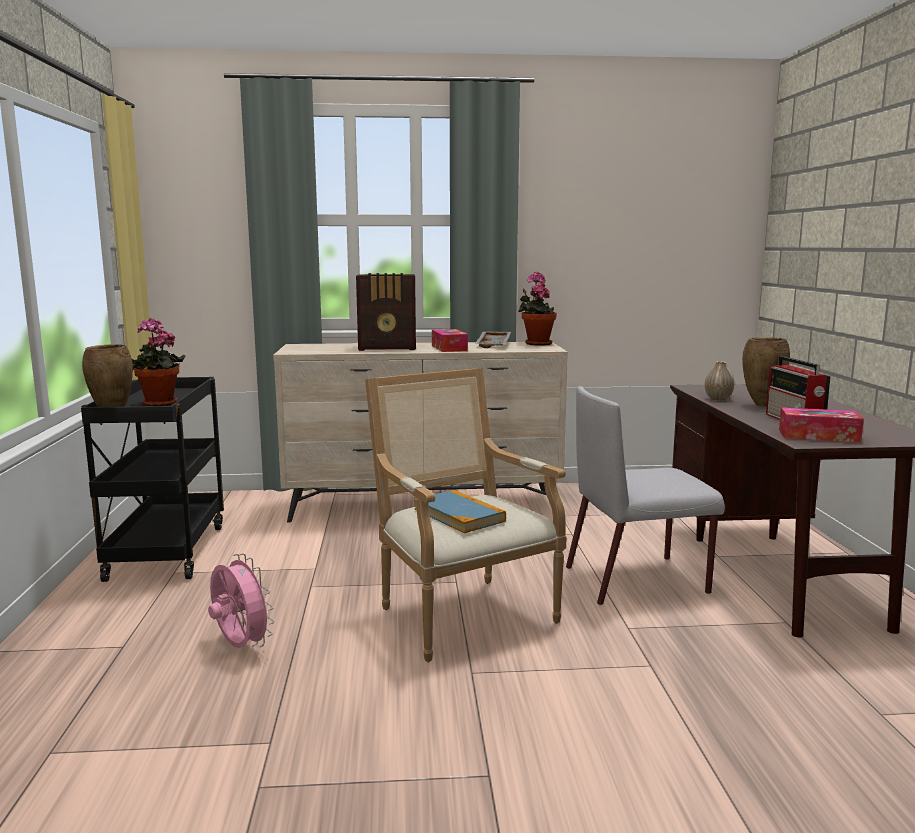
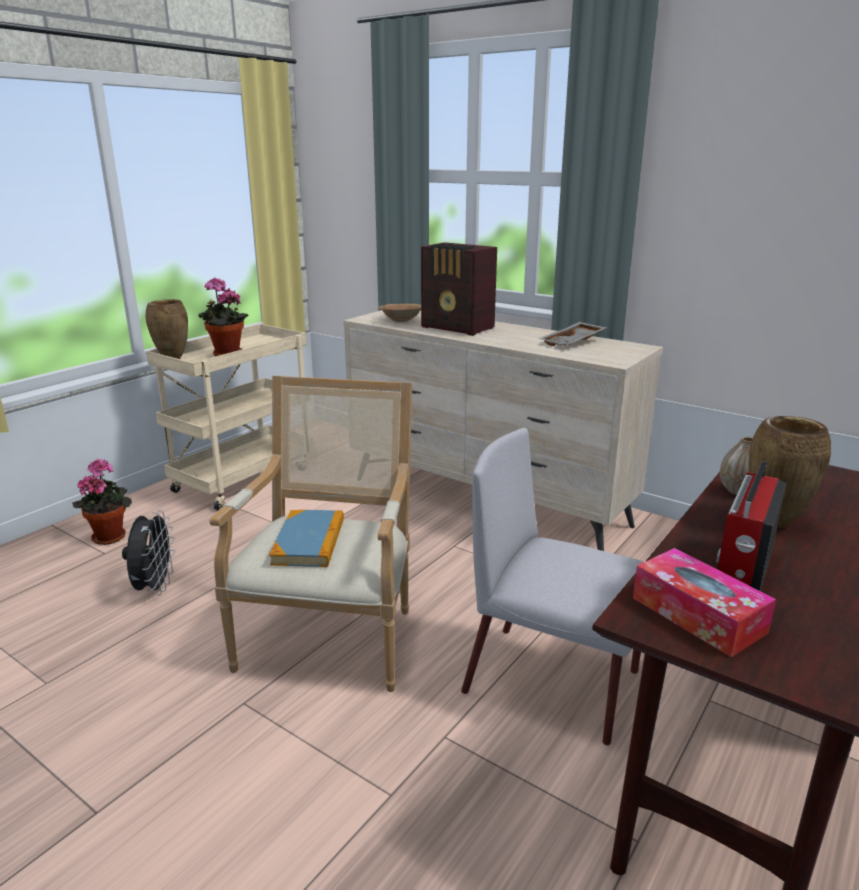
camera: 40 degrees right, 10 degrees up
black cart [81,377,224,582] -> beige cart [146,324,307,511]
pink fan [208,554,274,648] -> black fan [122,510,175,595]
tissue box [432,329,468,352] -> none
potted plant [518,272,557,346] -> potted plant moved to [72,459,132,545]
none -> brown bowl [378,304,421,322]

